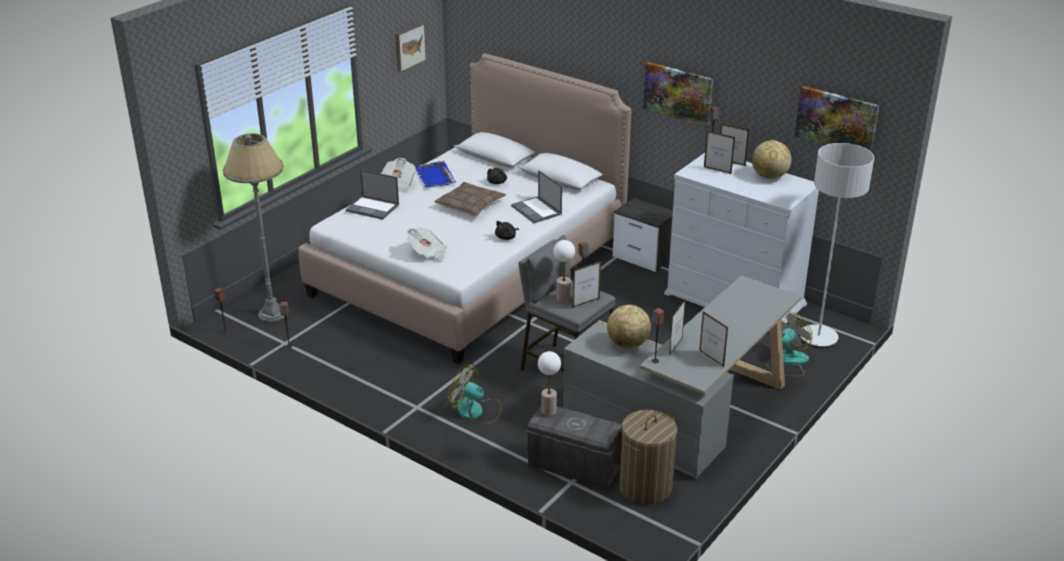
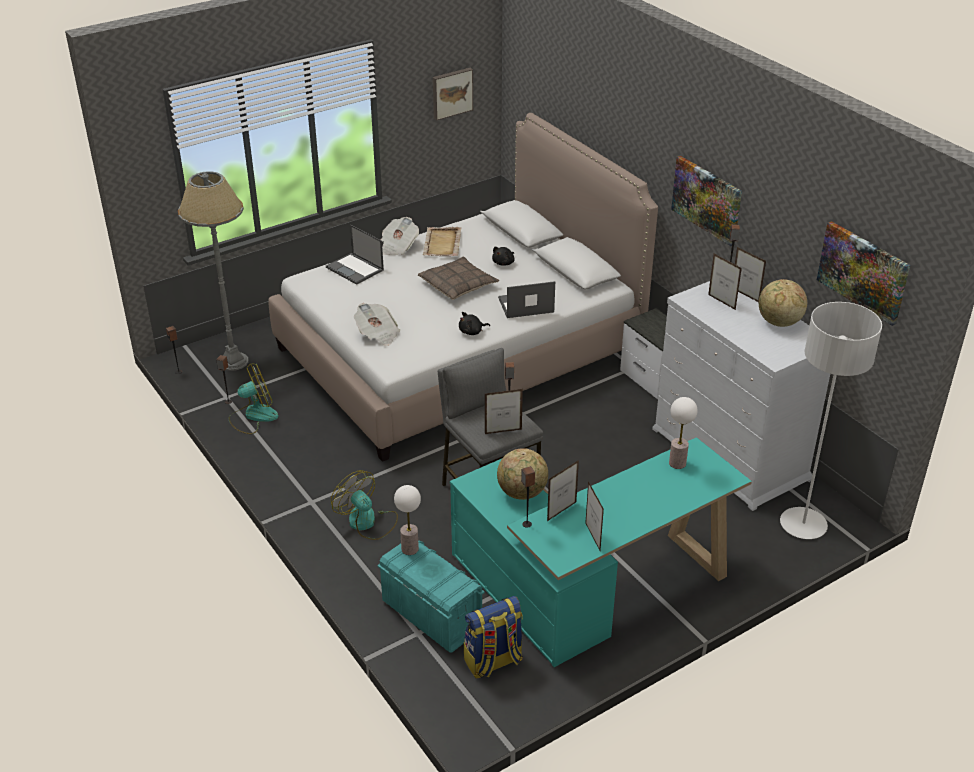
camera: 20 degrees right, 5 degrees up
blue tray [415,161,456,187] -> beige tray [423,227,461,256]
laptop [511,170,562,223] -> laptop turned 90 degrees clockwise [498,281,555,318]
grey storage box [526,406,622,489] -> turquoise storage box [377,540,485,653]
table lamp [554,240,575,302] -> table lamp moved to [669,397,697,469]
grey desk [563,275,801,479] -> turquoise desk [450,437,752,667]
laundry basket [619,410,677,505] -> backpack [464,596,523,678]
fan [767,311,812,377] -> fan moved to [229,363,279,434]

